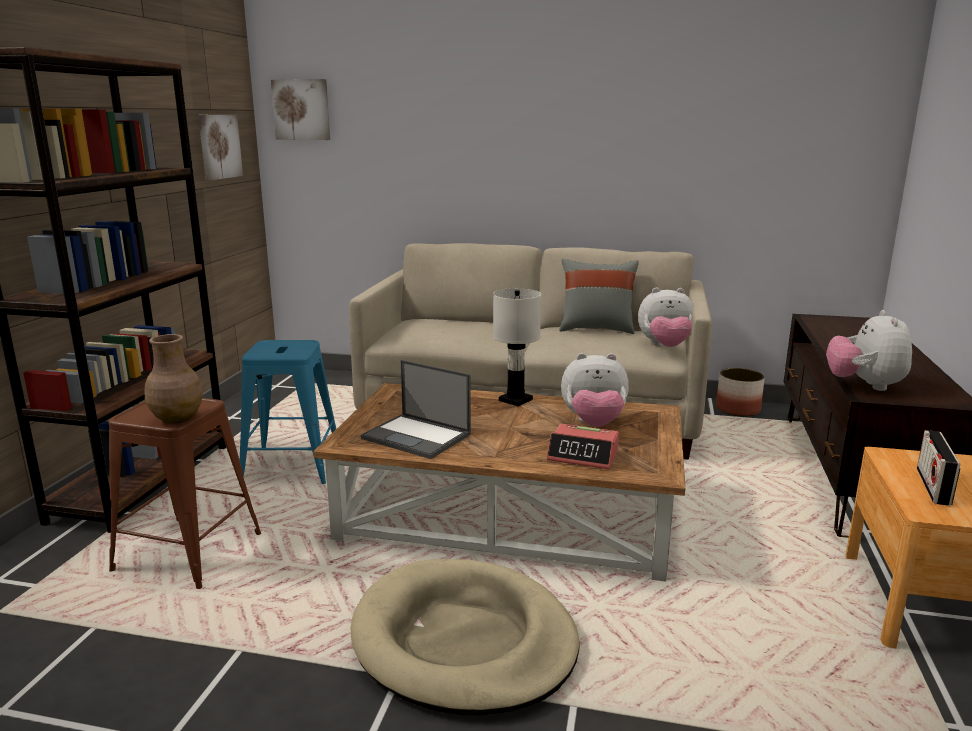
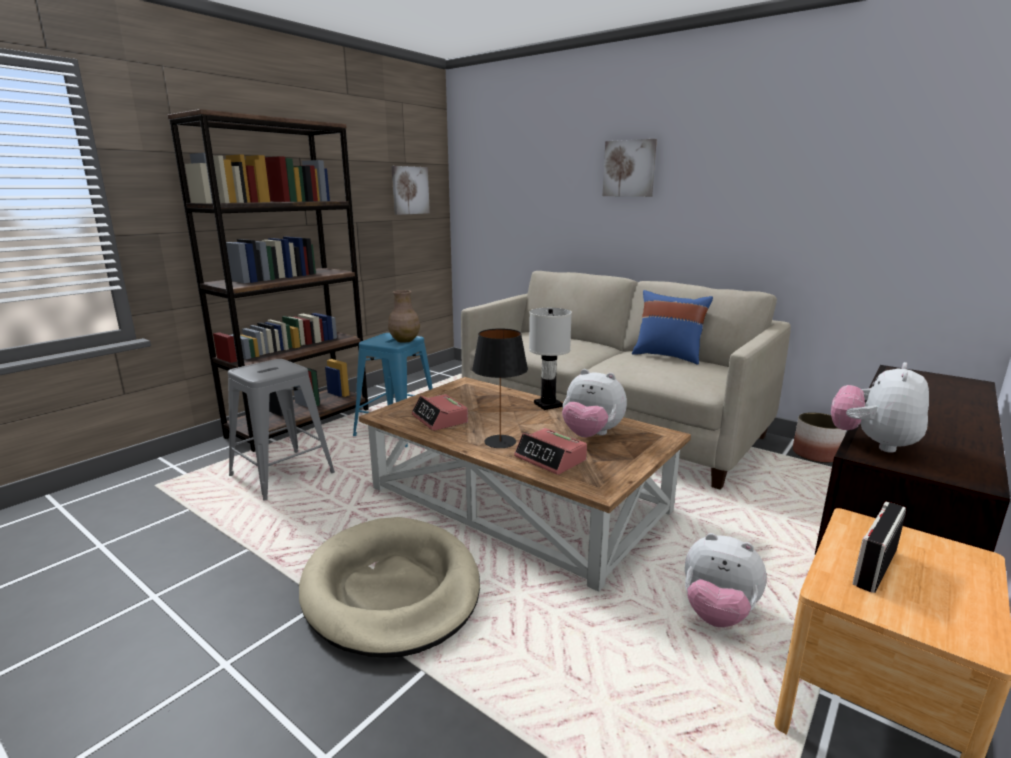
camera: 25 degrees right, 0 degrees up
brown stool [108,398,261,589] -> grey stool [228,359,335,501]
brown vase [144,334,203,424] -> brown vase moved to [388,290,420,343]
picture [271,79,330,140] -> picture moved to [603,139,657,197]
laptop [361,360,471,459] -> alarm clock [412,394,468,431]
grey pillow [559,259,639,334] -> blue pillow [632,290,713,365]
plush toy [638,288,693,347] -> plush toy moved to [685,533,767,627]
none -> black table lamp [472,328,528,448]

